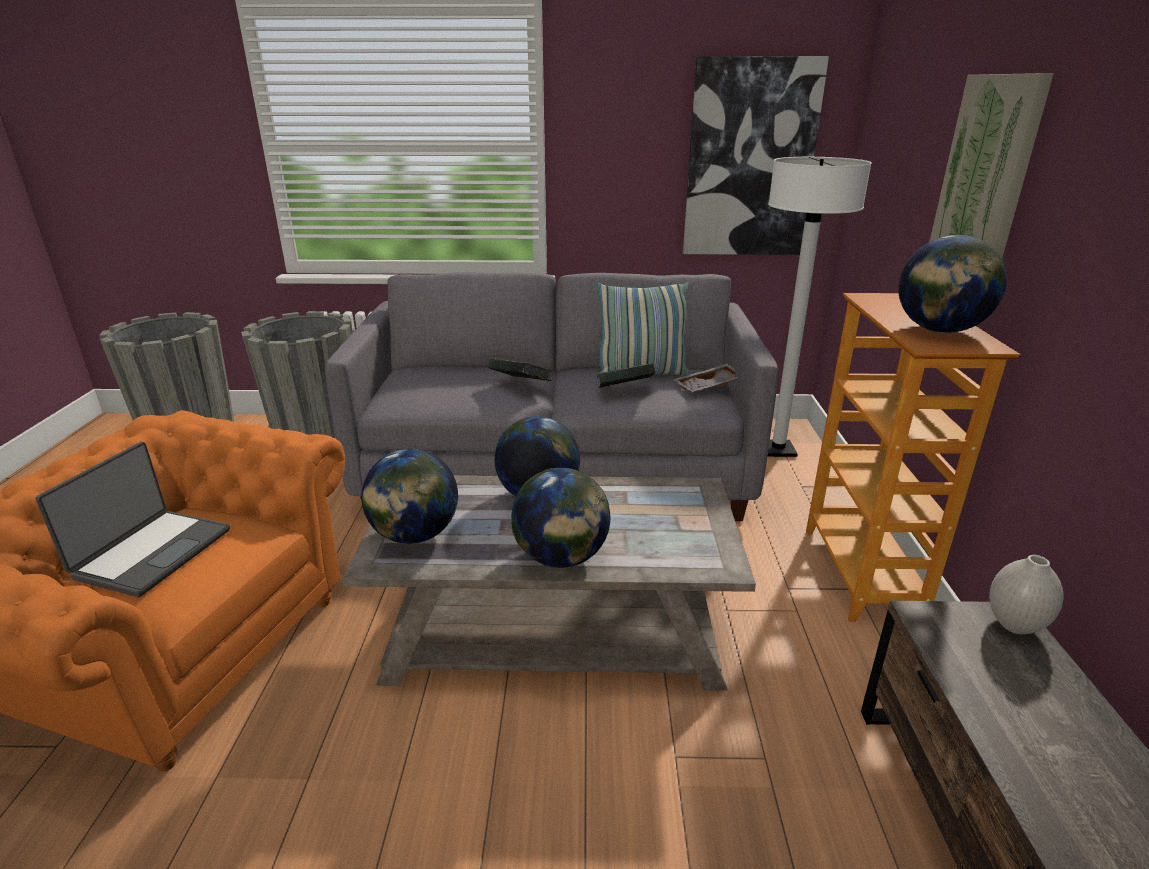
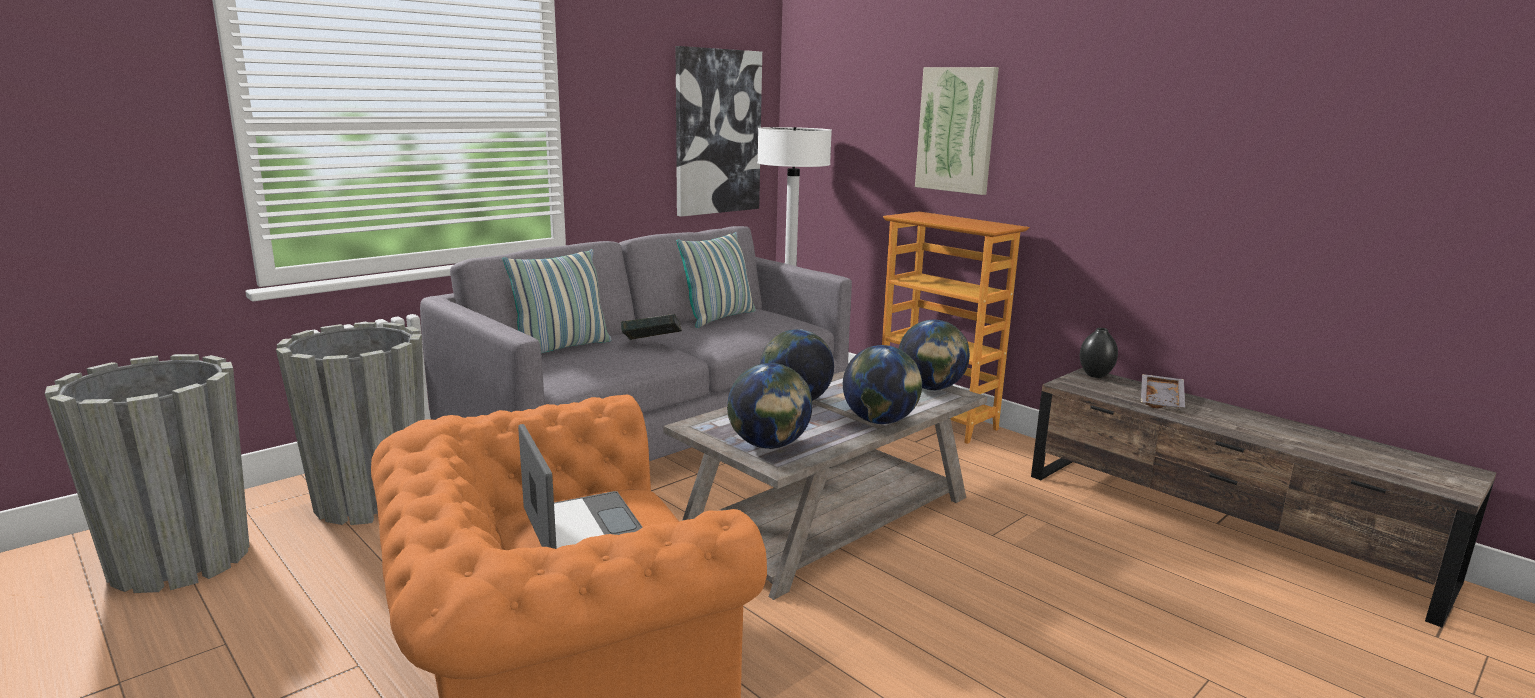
camera: 45 degrees left, 10 degrees down
book [597,363,655,388] -> none
grey tray [673,363,738,392] -> grey tray moved to [1141,374,1185,408]
globe [898,235,1007,333] -> globe moved to [899,320,970,391]
white vase [989,555,1063,634] -> black vase [1080,328,1118,378]
none -> pillow [503,249,612,353]

